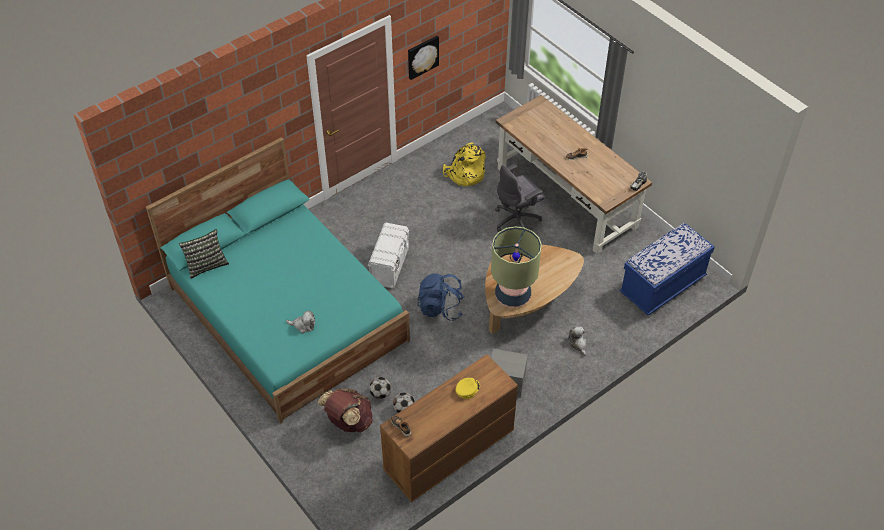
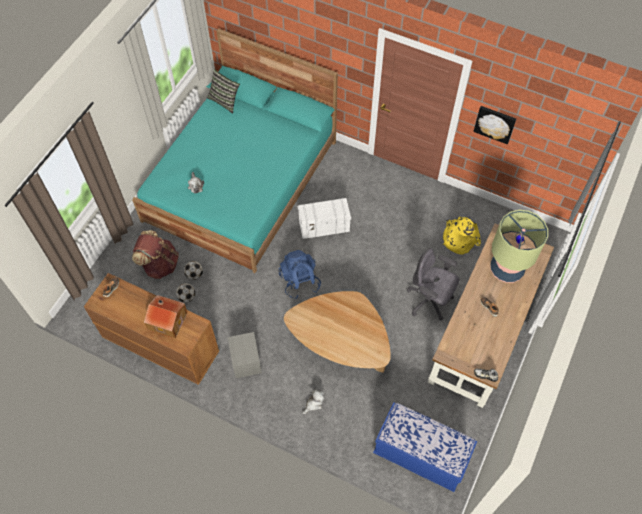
camera: 65 degrees right, 10 degrees up
yellow cap [456,378,480,399] -> toy house [144,295,188,338]
table lamp [491,226,542,308] -> table lamp moved to [490,210,548,283]

